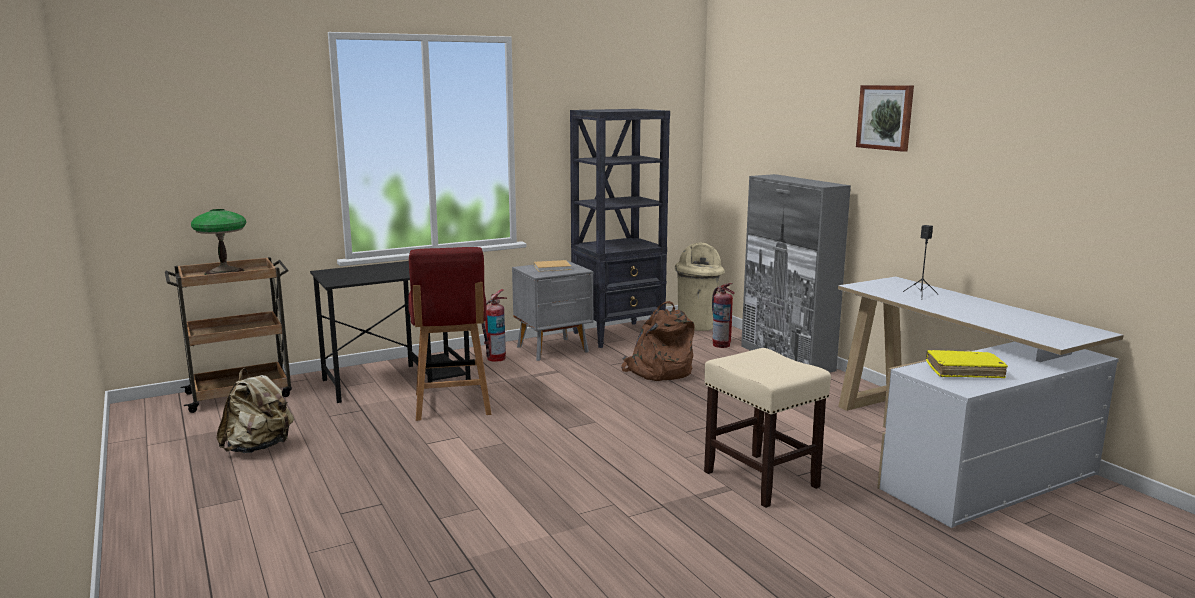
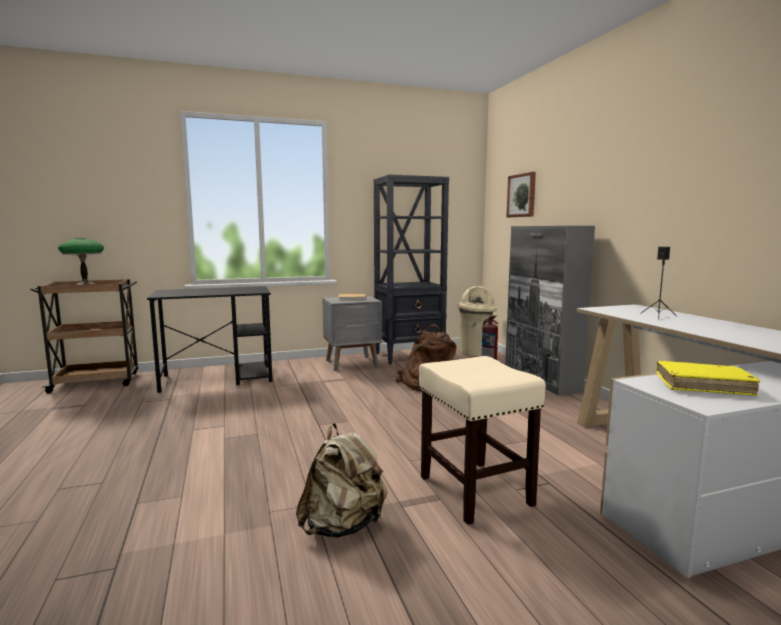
camera: 10 degrees right, 5 degrees down
beige backpack [217,368,294,453] -> beige backpack moved to [296,423,388,538]
red chair [408,247,491,421] -> none
fire extinguisher [481,289,507,362] -> none
picture [856,85,914,152] -> picture moved to [507,172,536,217]

